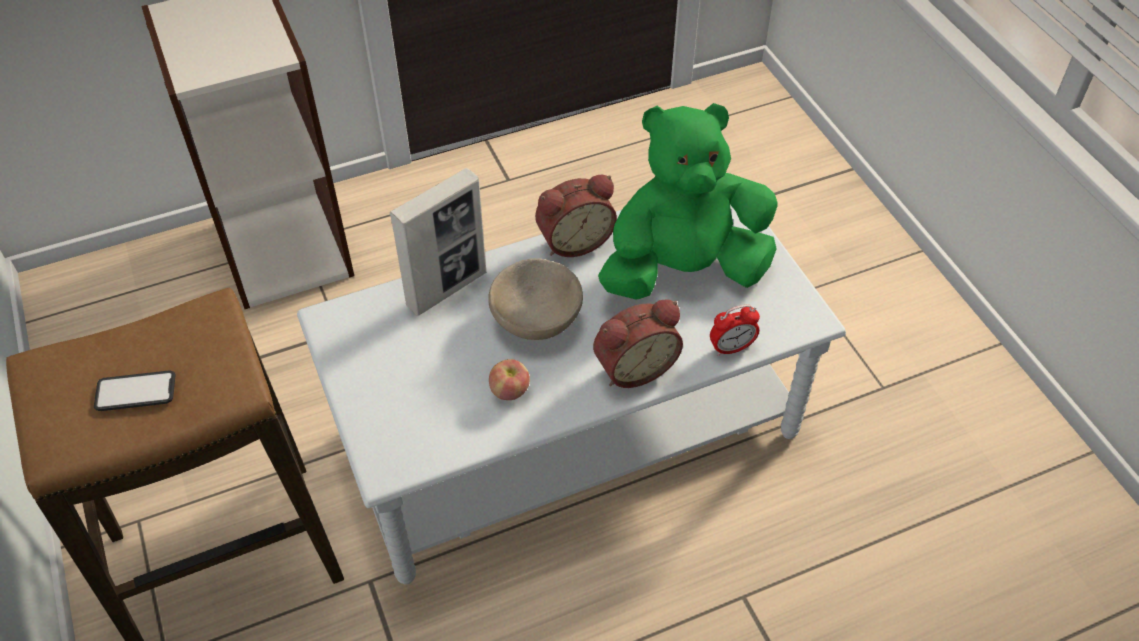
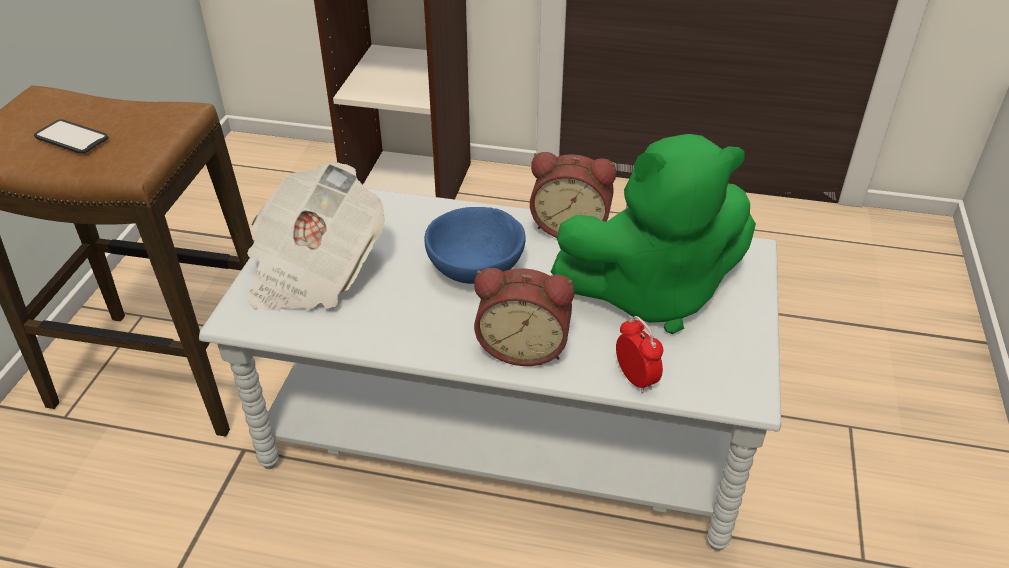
camera: 35 degrees right, 10 degrees down
picture frame [390,168,486,316] -> none
beige bowl [488,258,583,340] -> blue bowl [425,207,526,284]
apple [489,359,530,400] -> none
green plush toy [598,103,778,299] -> green plush toy turned 150 degrees clockwise [551,134,756,334]
alarm clock [710,305,760,356] -> alarm clock turned 135 degrees counterclockwise [616,316,663,394]
none -> newspaper [247,162,385,311]

